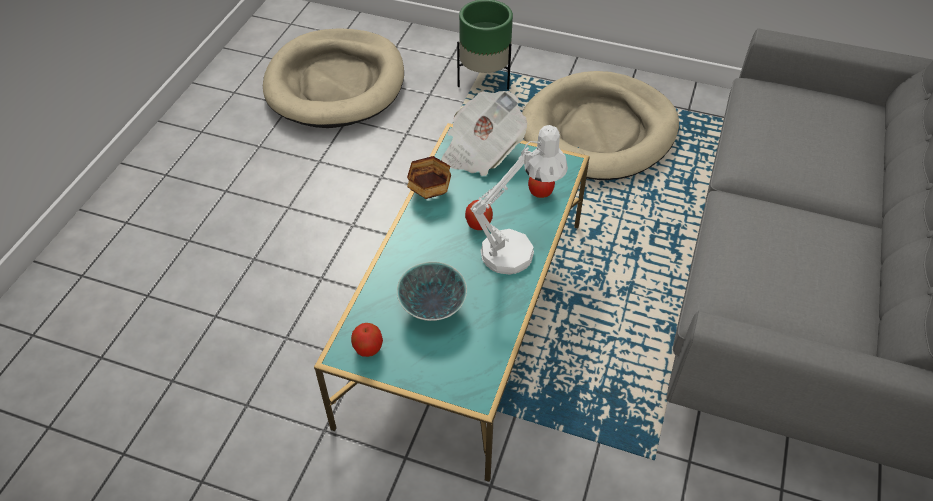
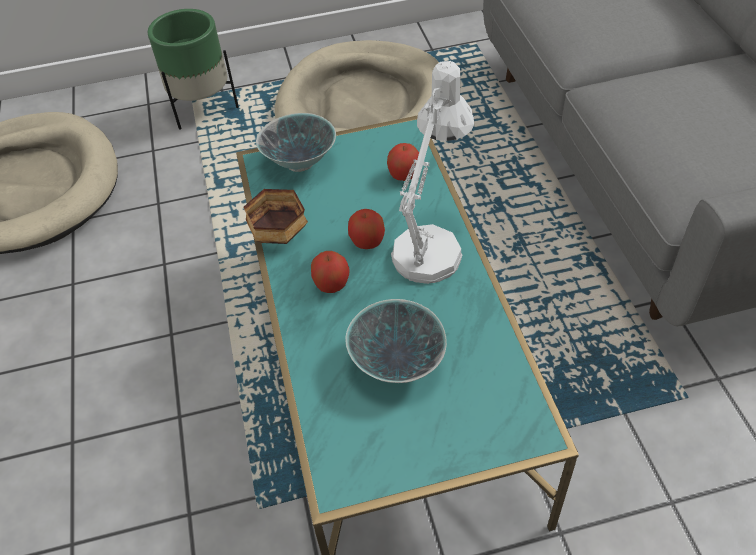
camera: 30 degrees left, 0 degrees up
apple [351,323,383,357] -> apple moved to [311,251,350,293]
newspaper [441,91,527,176] -> bowl [256,113,336,172]

